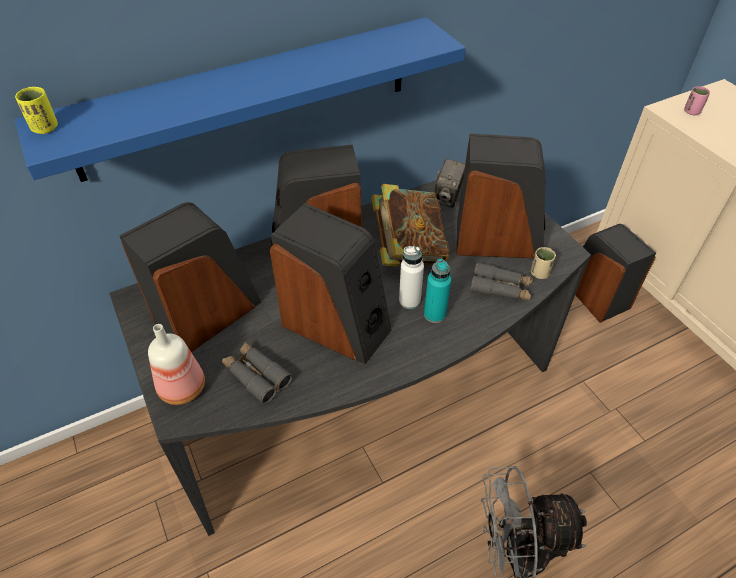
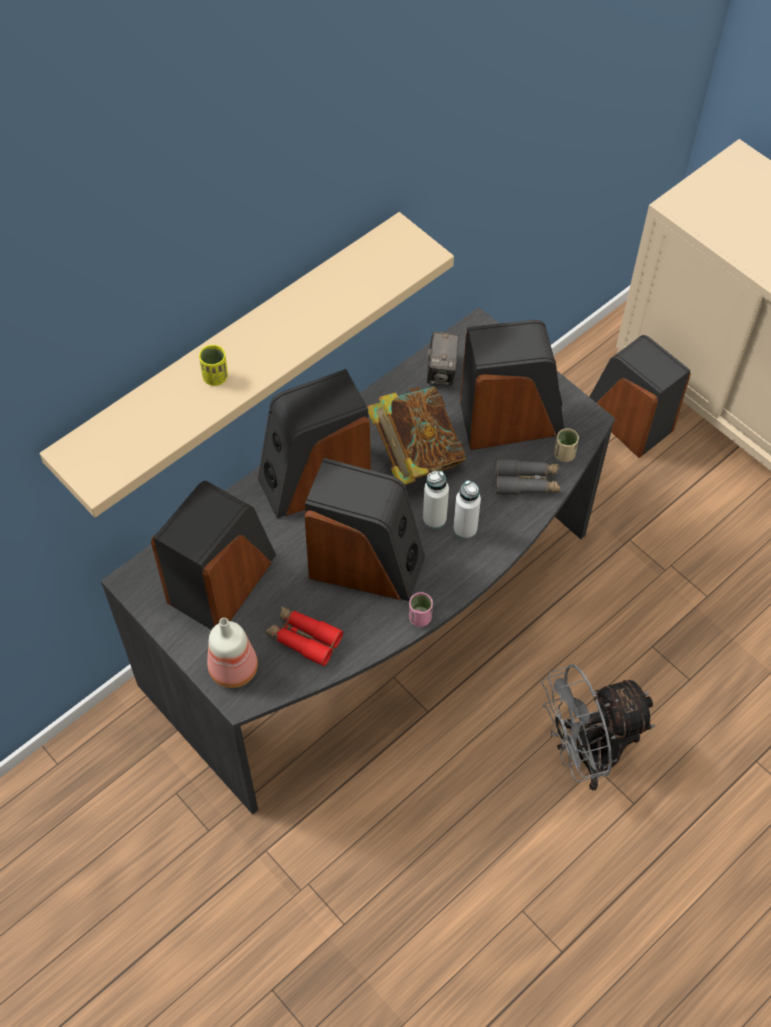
camera: 15 degrees left, 10 degrees up
blue shelf [15,17,466,182] -> beige shelf [39,212,454,517]
yellow cup [15,87,58,134] -> yellow cup moved to [199,345,228,386]
grey binoculars [222,342,292,404] -> red binoculars [265,606,343,666]
turquoise bottle [424,259,451,323] -> white bottle [453,480,481,539]
pink cup [684,86,710,115] -> pink cup moved to [409,592,433,627]

